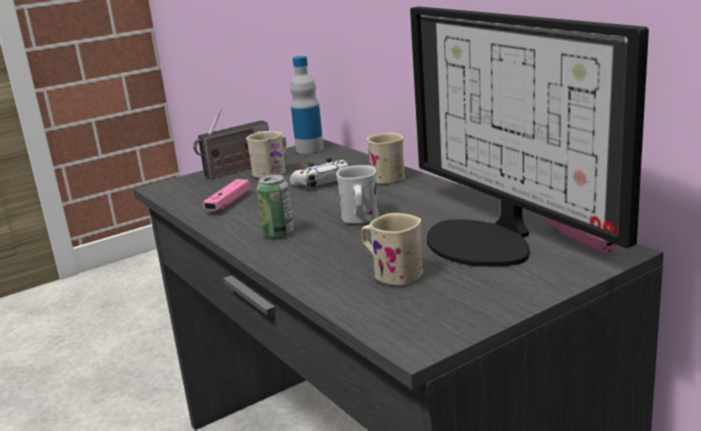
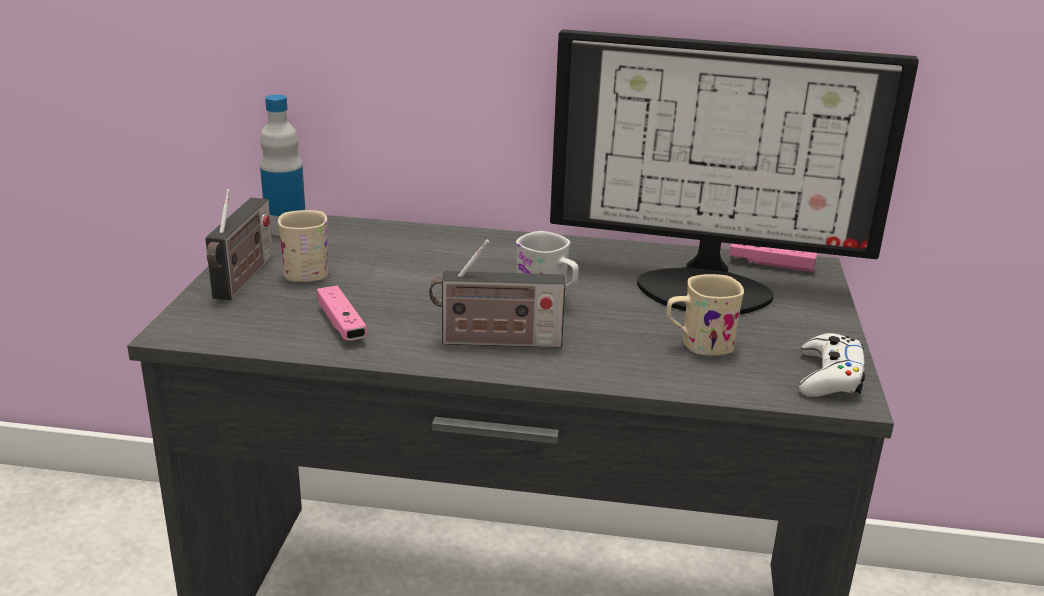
camera: 50 degrees left, 5 degrees up
can [257,174,293,239] -> radio [429,240,565,348]
white game controller [290,158,348,188] -> white game controller moved to [799,333,865,397]
beige mug [367,133,405,184] -> none

